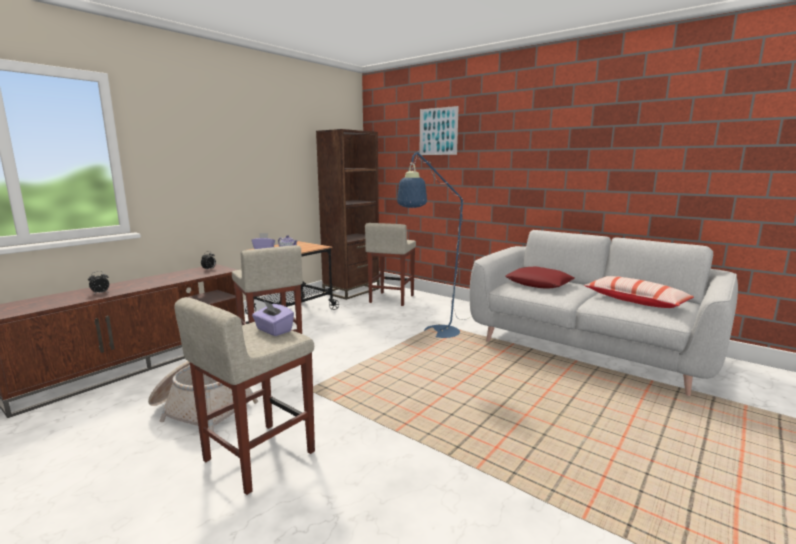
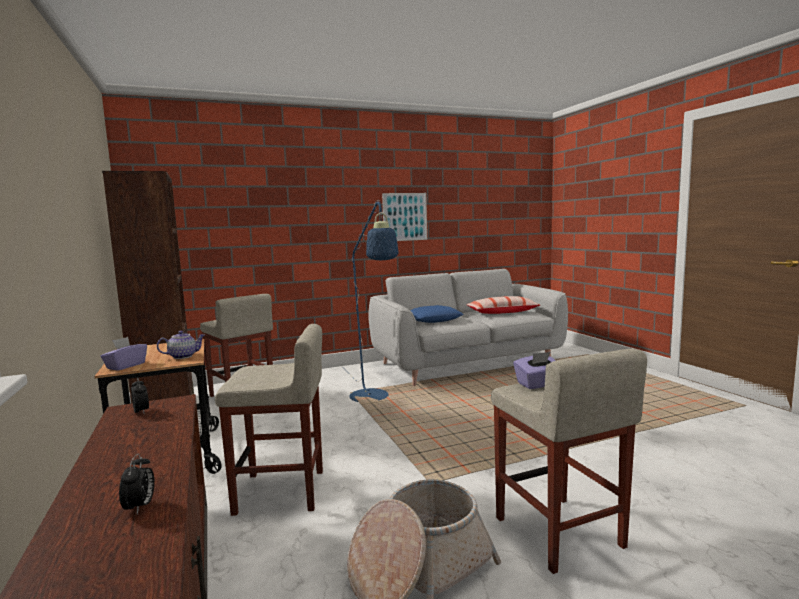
camera: 60 degrees left, 5 degrees down
picture [420,106,459,155] -> picture moved to [382,193,427,241]
red pillow [505,267,575,288] -> blue pillow [410,305,463,323]

